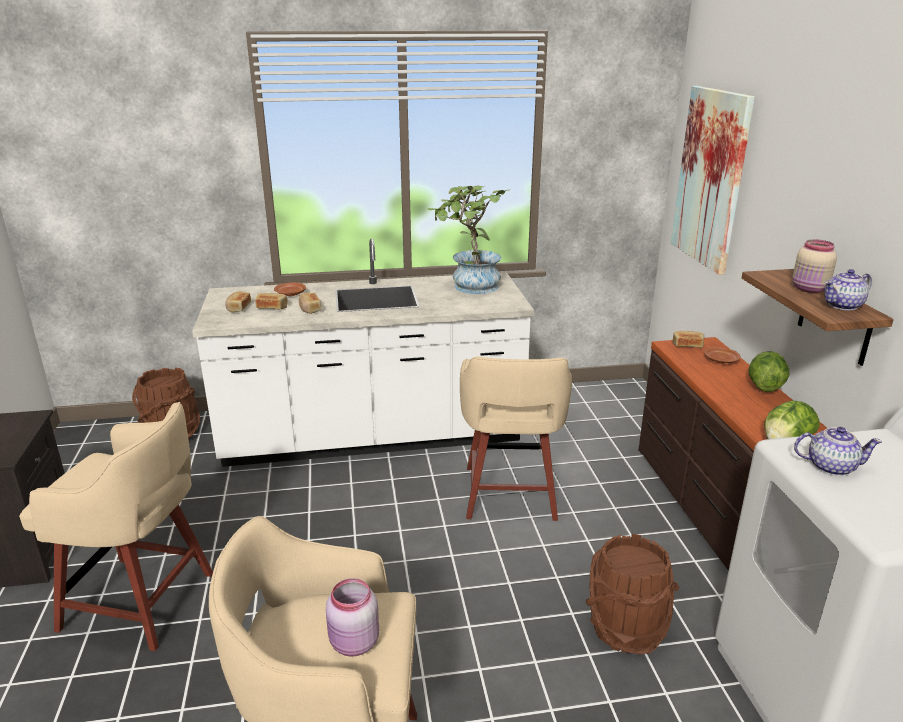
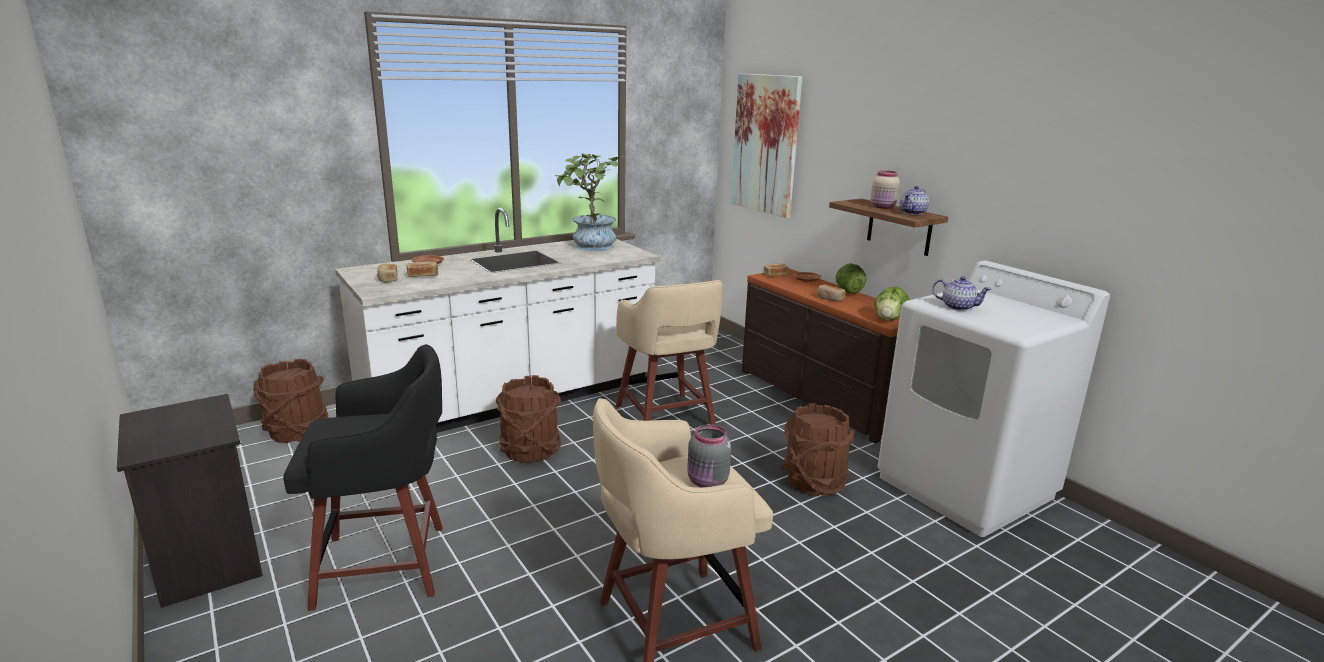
camera: 25 degrees left, 5 degrees down
beige stool [19,402,213,651] -> black stool [283,344,443,611]
bread [299,293,321,314] -> bread moved to [817,285,846,301]
pink jar [326,578,379,657] -> grey jar [687,424,731,487]
teapot [794,427,882,476] -> teapot turned 45 degrees clockwise [932,276,992,311]
none -> brown bucket [496,375,562,463]

